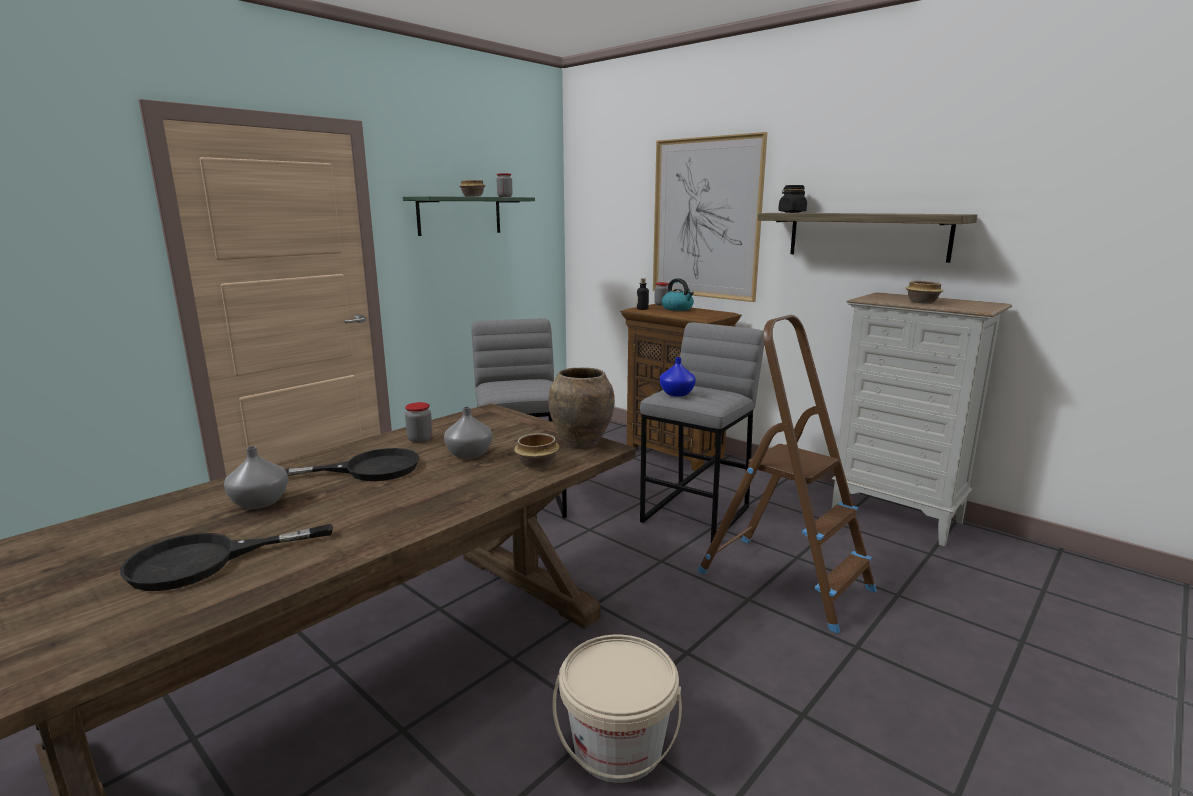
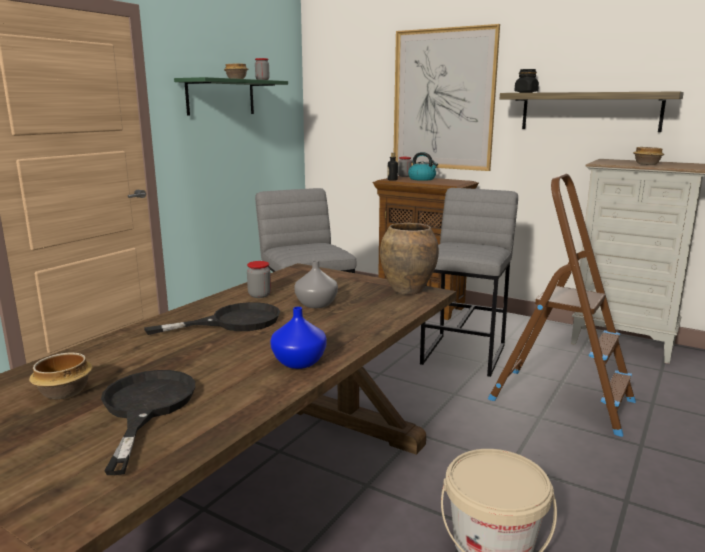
camera: 10 degrees left, 0 degrees up
black frying pan [120,524,333,591] -> black frying pan turned 120 degrees clockwise [101,370,195,475]
grey vase [224,446,288,509] -> none
bowl [514,433,560,469] -> bowl moved to [29,353,93,400]
blue vase [660,357,696,397] -> blue vase moved to [270,307,326,369]

